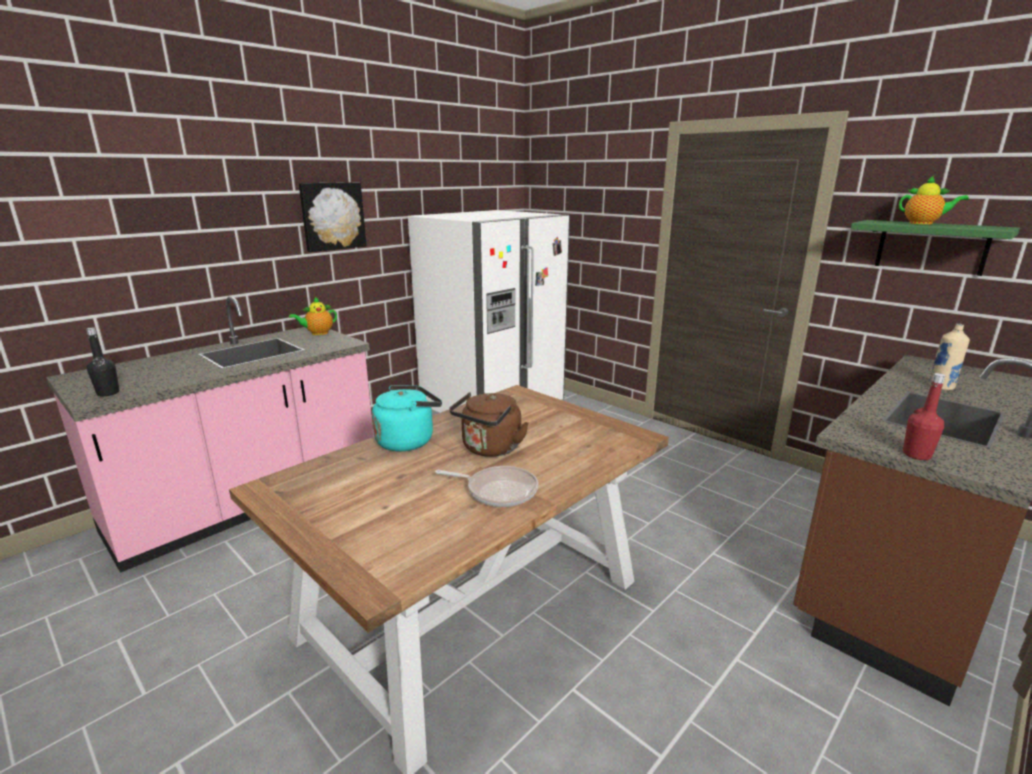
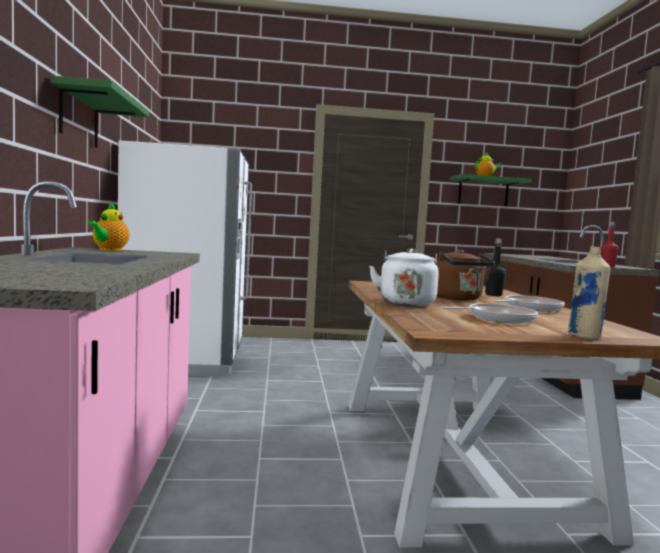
camera: 50 degrees left, 15 degrees down
black bottle [86,328,119,396] -> black bottle moved to [485,238,506,296]
picture [299,182,367,252] -> green shelf [50,75,149,148]
turquoise kettle [372,385,442,451] -> white kettle [369,249,439,306]
beige bottle [929,324,970,391] -> beige bottle moved to [567,246,610,339]
none -> frying pan [440,303,538,323]

